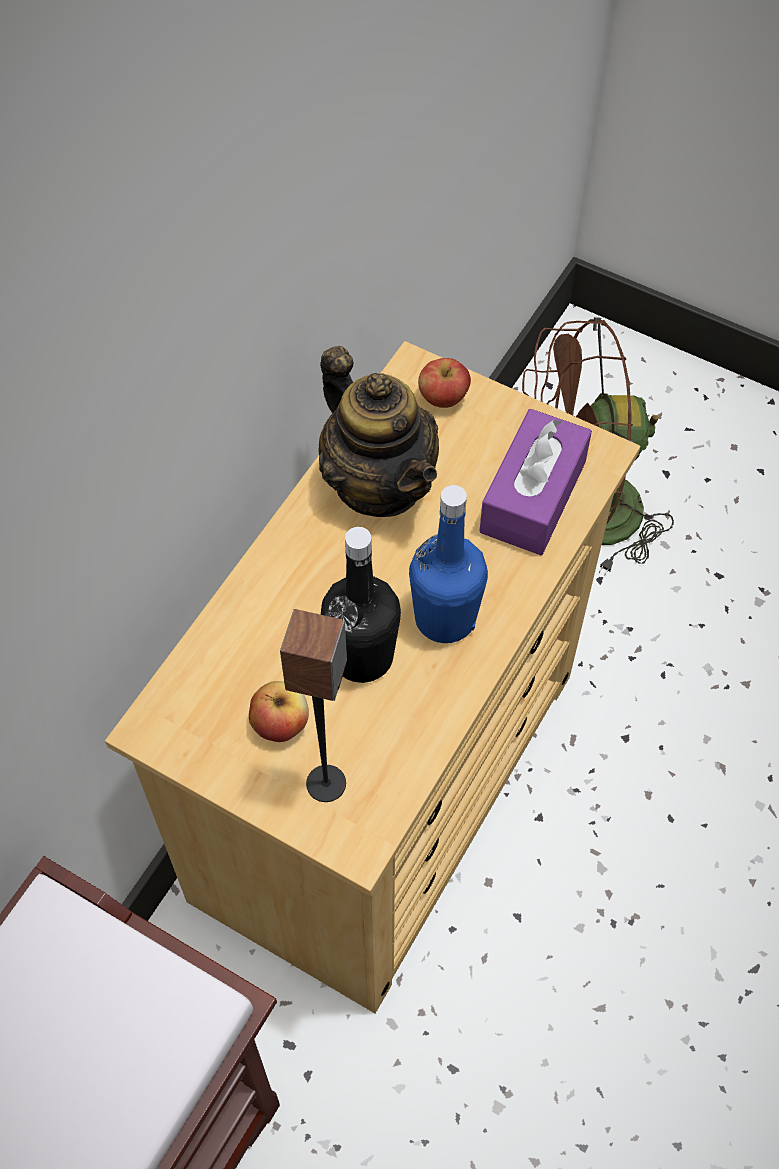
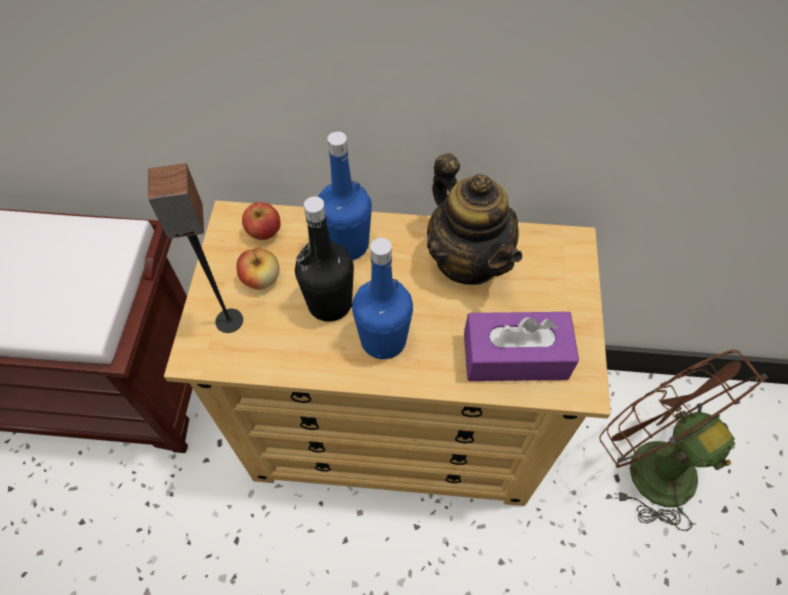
camera: 65 degrees right, 0 degrees up
teapot [319,346,439,517] -> teapot turned 60 degrees counterclockwise [427,153,523,285]
apple [418,358,471,408] -> apple moved to [242,202,281,240]
none -> blue bottle [318,131,372,260]

